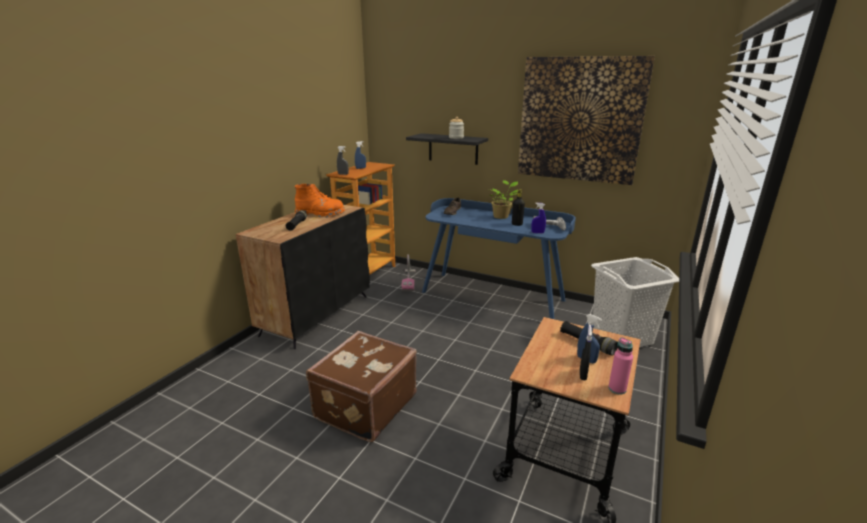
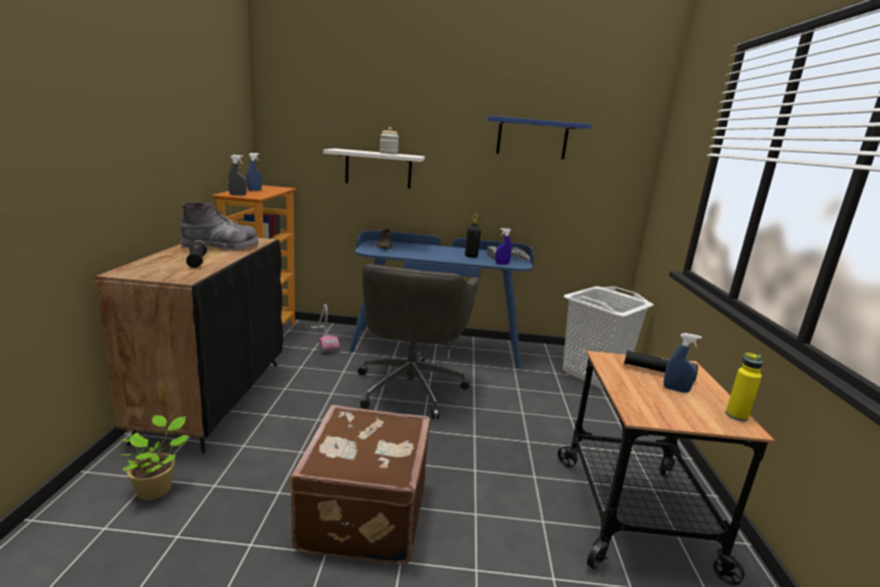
camera: 25 degrees left, 5 degrees down
orange boot [295,184,345,218] -> grey boot [181,202,259,251]
black shelf [406,133,488,165] -> white shelf [323,148,425,189]
potted plant [489,180,518,219] -> potted plant moved to [121,415,190,500]
picture [518,56,655,185] -> blue shelf [487,116,592,159]
black spray bottle [580,325,592,380] -> none
pink bottle [608,337,633,395] -> yellow bottle [726,352,762,421]
none -> grey office chair [358,264,479,419]

